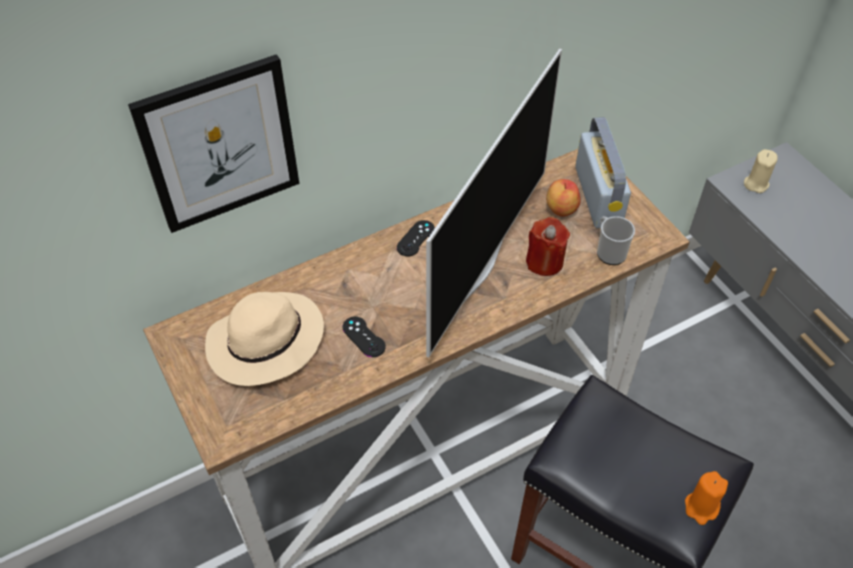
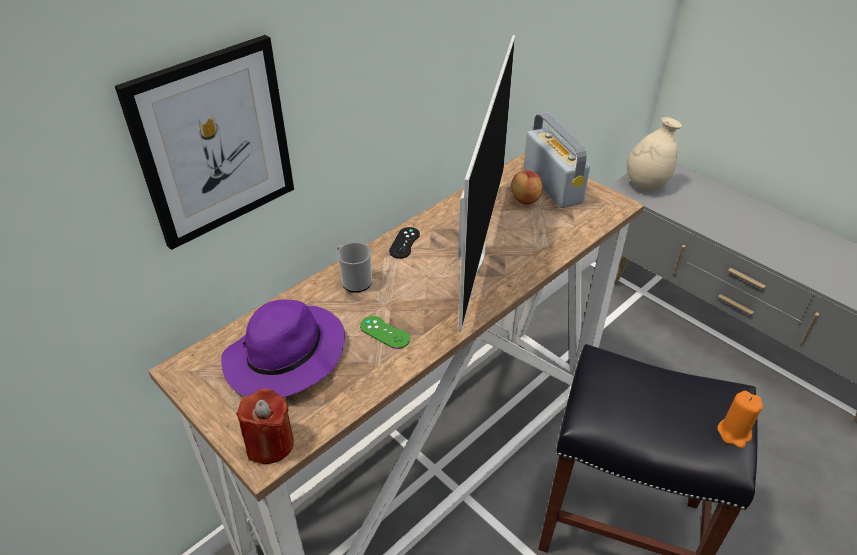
camera: 15 degrees left, 10 degrees down
beige hat [205,292,324,386] -> purple hat [221,299,345,398]
black game controller [342,317,386,357] -> green game controller [360,316,410,349]
red candle [526,217,570,276] -> red candle moved to [236,388,294,464]
mug [597,216,635,265] -> mug moved to [337,242,372,293]
beige candle [744,149,778,193] -> beige vase [627,117,682,191]

